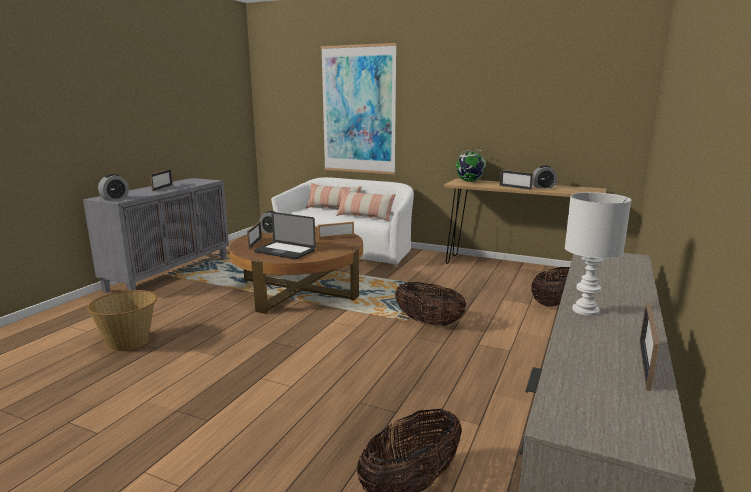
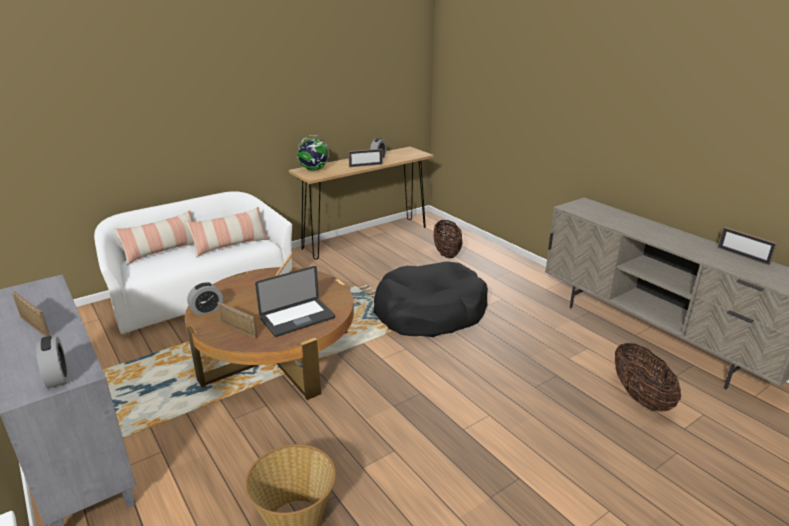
camera: 60 degrees left, 10 degrees up
picture [321,43,397,174] -> none
basket [395,282,466,326] -> black dog bed [374,261,488,337]
white table lamp [565,192,631,316] -> none

